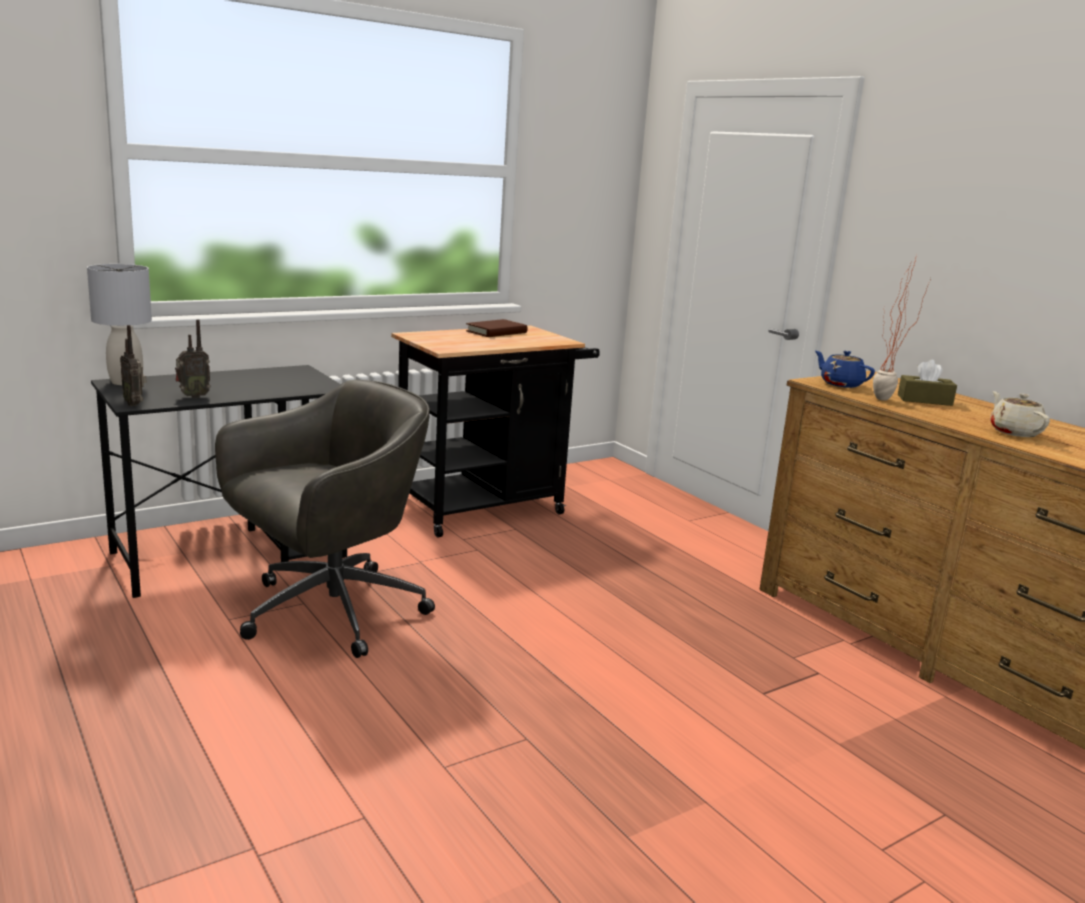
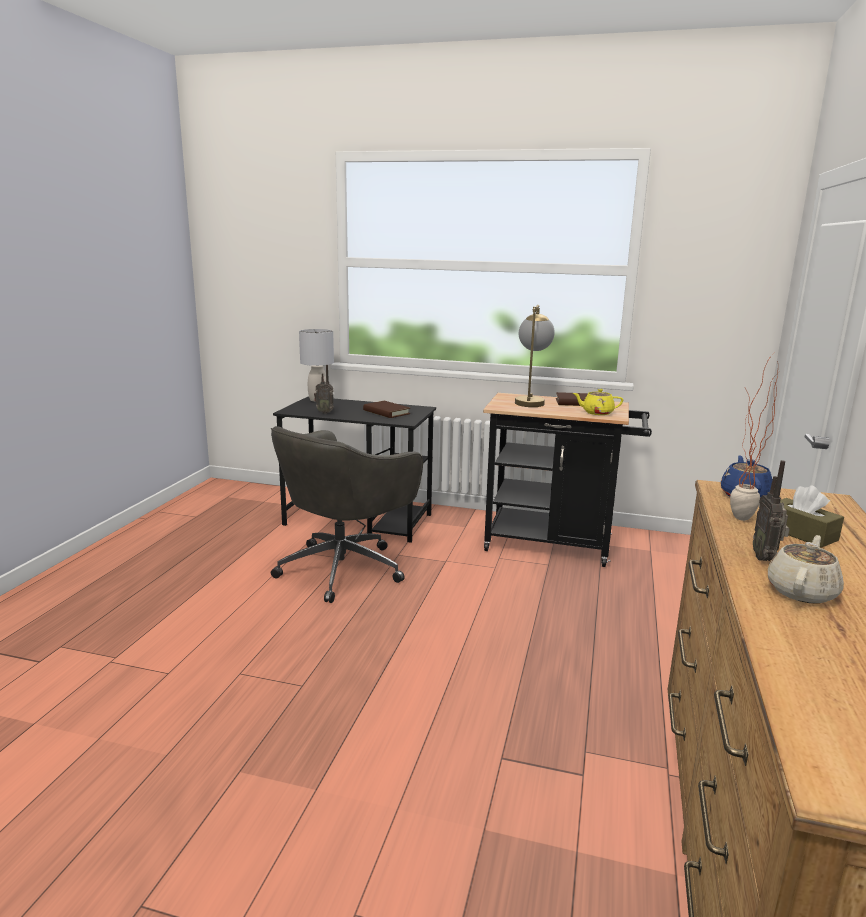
camera: 50 degrees right, 0 degrees up
radio [120,325,147,406] -> radio moved to [753,460,790,561]
grey office chair [215,380,435,658] -> grey office chair turned 120 degrees clockwise [271,426,423,603]
none -> brown book [363,401,410,418]
none -> table lamp [515,305,555,407]
none -> yellow teapot [573,389,623,415]

